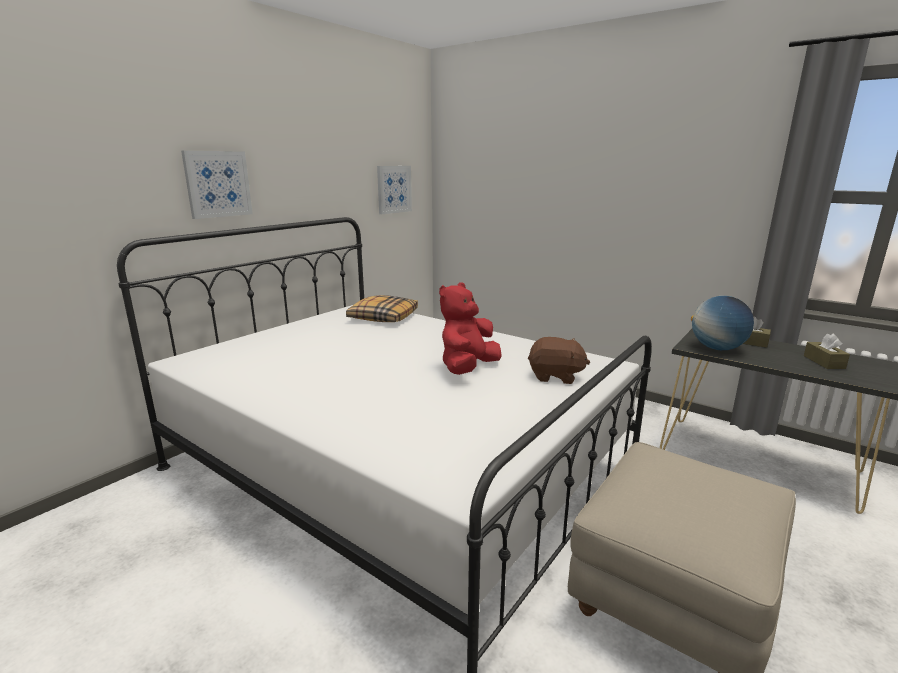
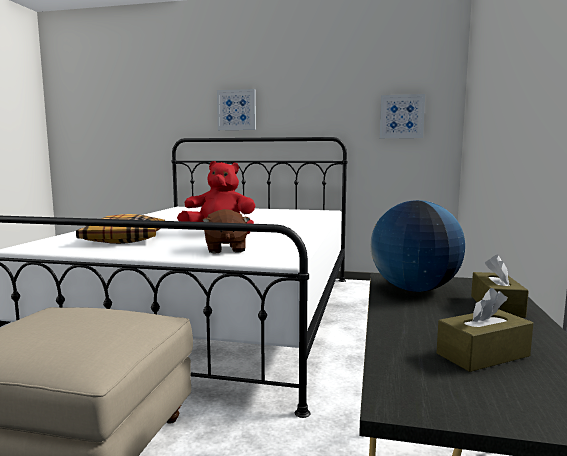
camera: 65 degrees right, 10 degrees down
pillow [346,295,418,322] -> pillow moved to [76,214,165,244]

